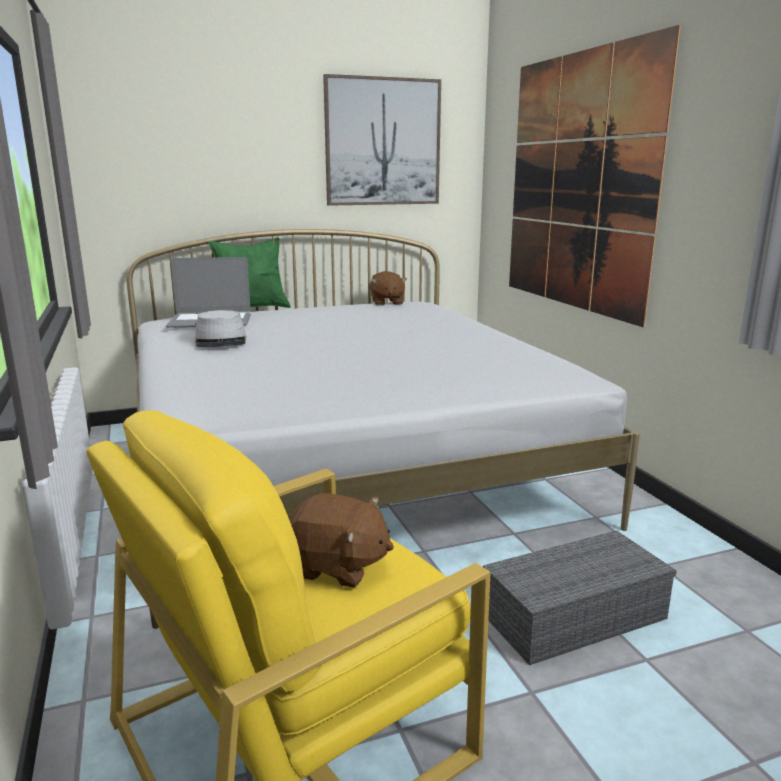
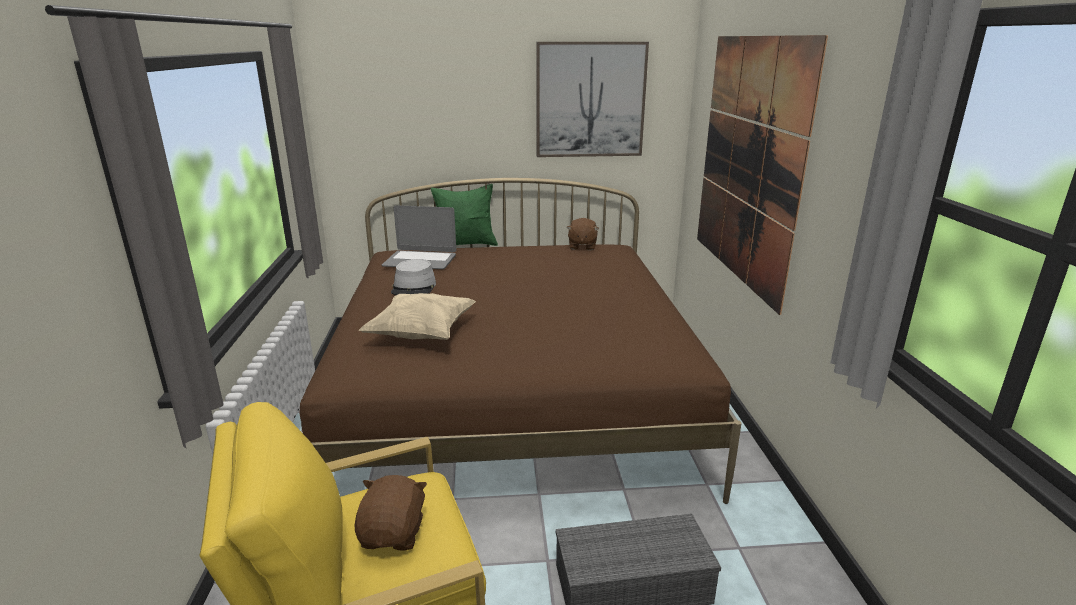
camera: 15 degrees right, 5 degrees up
white bed [127,229,640,629] -> brown bed [299,178,742,504]
brown plush toy [289,493,394,588] -> brown plush toy turned 120 degrees counterclockwise [355,475,427,550]
none -> beige pillow [359,293,476,340]

